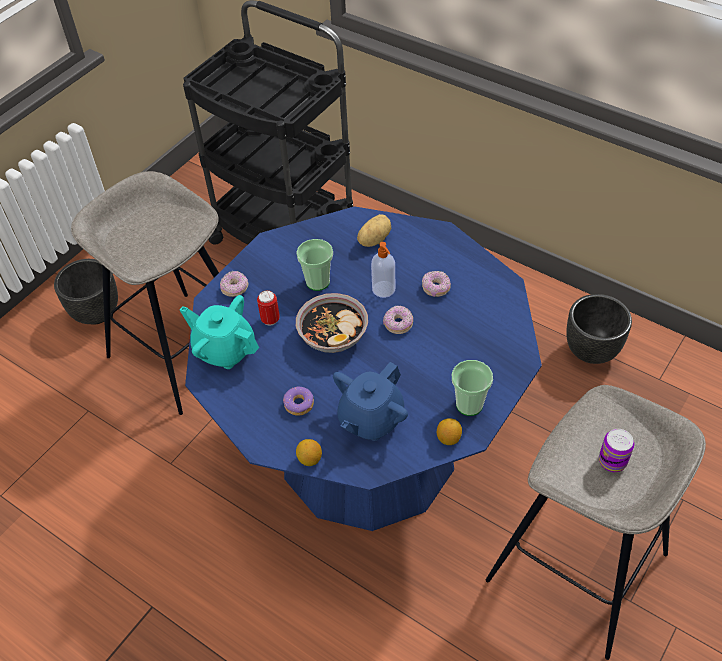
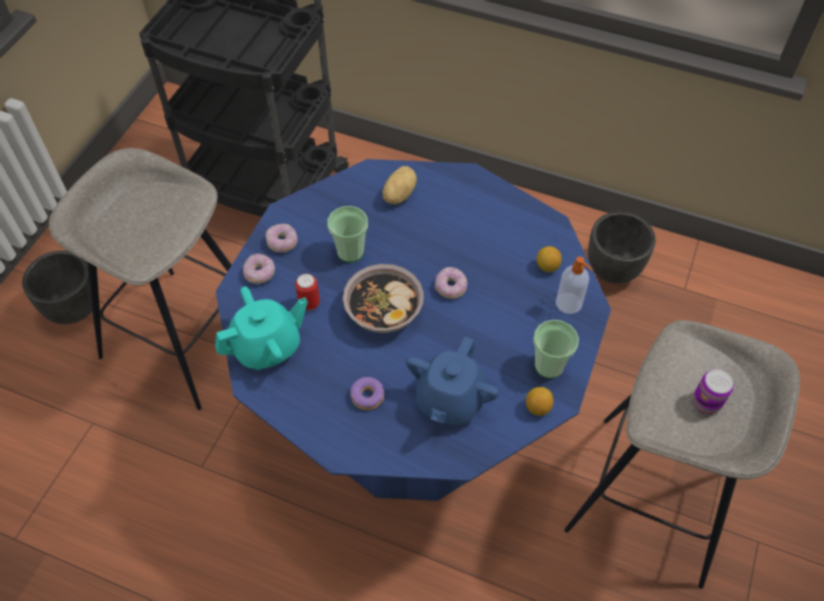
camera: 15 degrees left, 5 degrees up
turquoise teapot [180,295,259,369] -> turquoise teapot turned 135 degrees clockwise [215,286,308,370]
lemon [296,439,322,466] -> lemon moved to [536,246,562,272]
soap dispenser [371,242,395,298] -> soap dispenser moved to [556,256,593,314]
donut [422,271,451,297] -> donut moved to [265,223,298,253]

